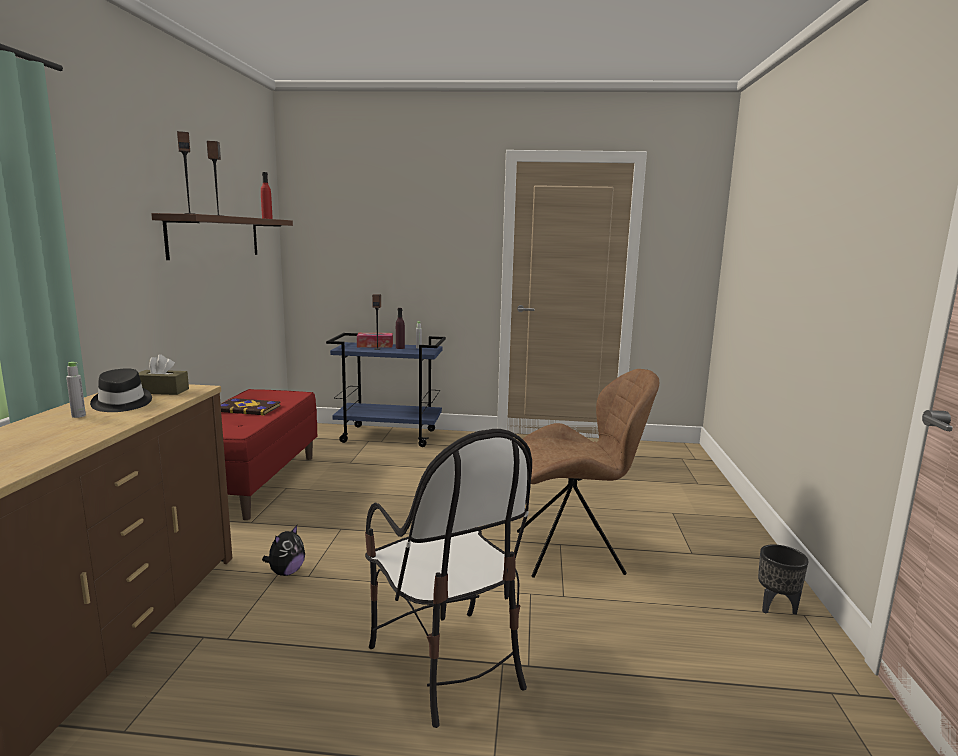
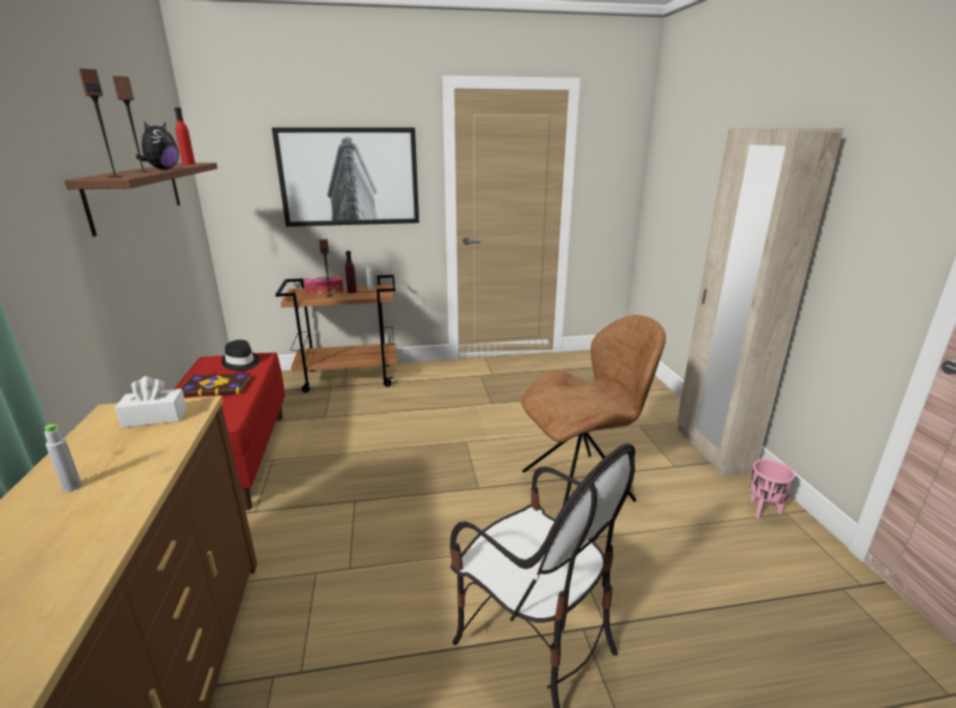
camera: 15 degrees left, 10 degrees up
black hat [90,368,152,412] -> black hat moved to [221,340,260,371]
brown tissue box [139,354,189,395] -> white tissue box [115,376,187,428]
plush toy [262,525,305,576] -> plush toy moved to [136,122,179,170]
blue cart [326,333,446,447] -> brown cart [275,275,397,393]
black planter [758,544,809,615] -> pink planter [749,459,795,518]
none -> picture [272,127,419,227]
none -> beige wardrobe [677,128,844,476]

